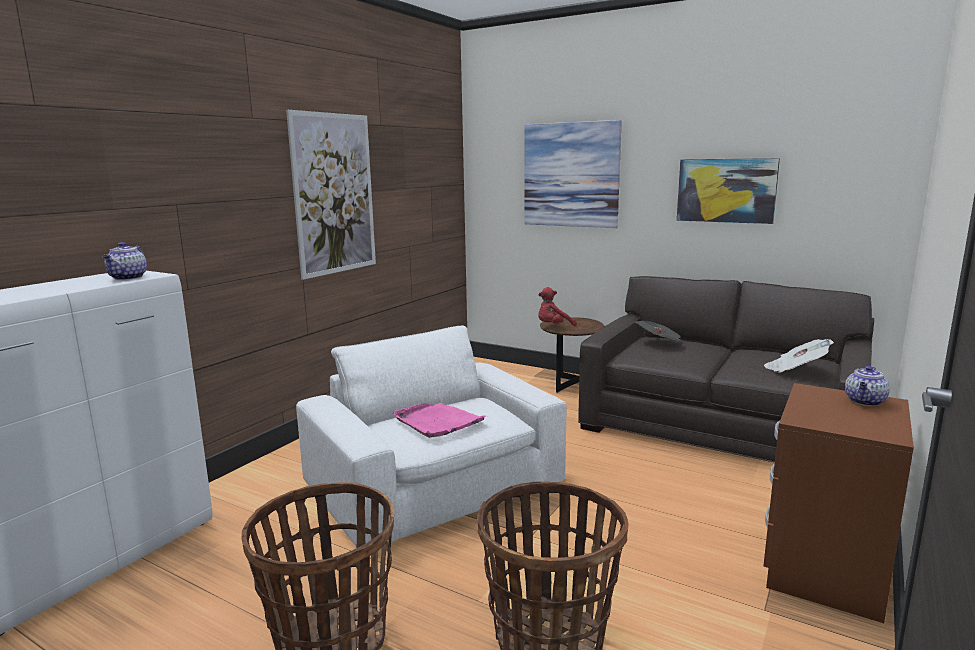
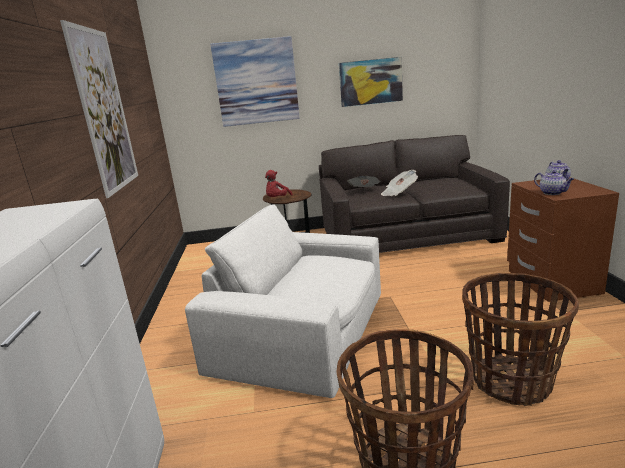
camera: 35 degrees left, 5 degrees up
teapot [103,242,147,280] -> teapot moved to [534,170,574,195]
pink tray [393,403,486,438] -> none
newspaper [764,339,834,373] -> newspaper moved to [381,170,418,196]

